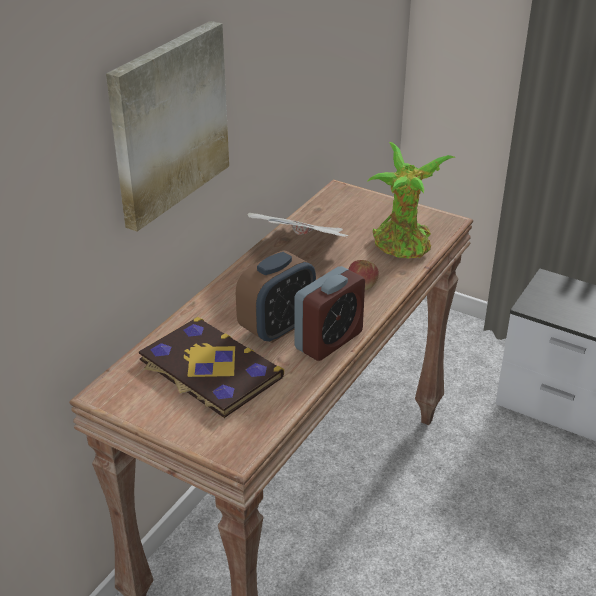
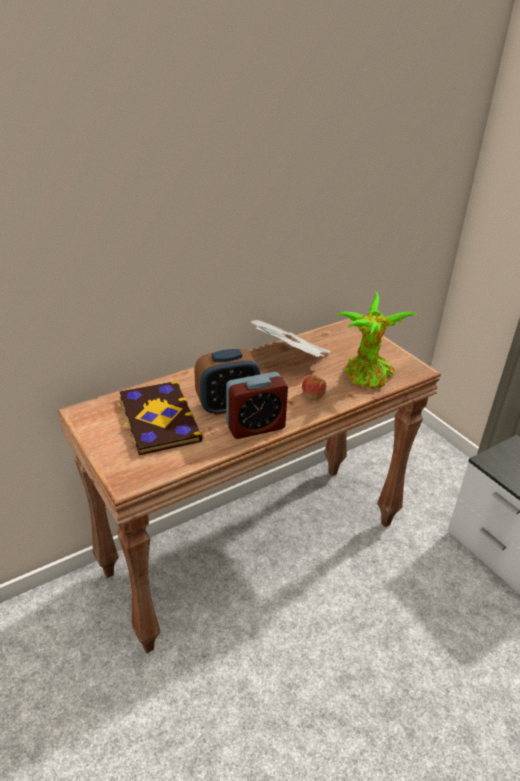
camera: 25 degrees right, 0 degrees up
picture [106,21,229,232] -> none

